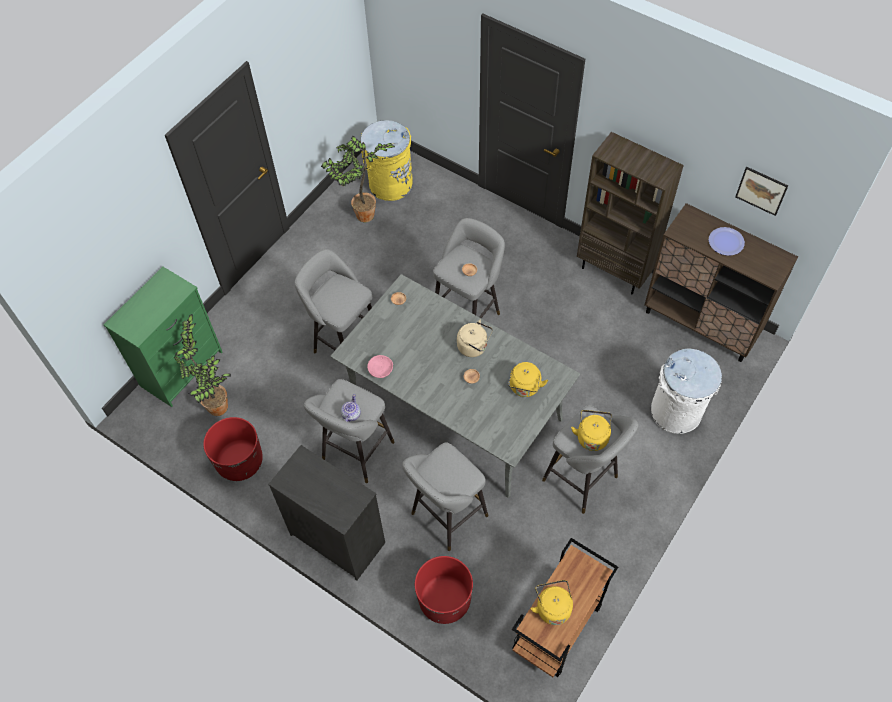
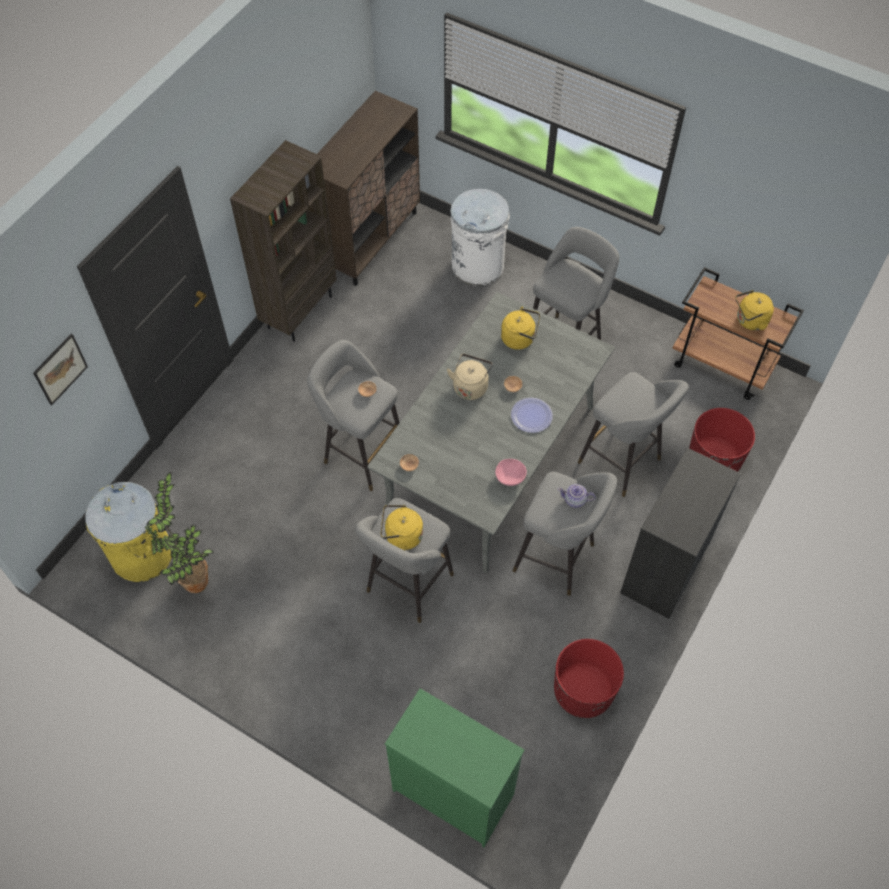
camera: 95 degrees left, 0 degrees up
potted plant [174,314,231,416] -> none
yellow kettle [571,410,612,451] -> yellow kettle moved to [381,505,423,550]
plate [709,227,745,256] -> plate moved to [511,398,553,433]
picture [735,167,788,216] -> picture moved to [33,334,88,405]

